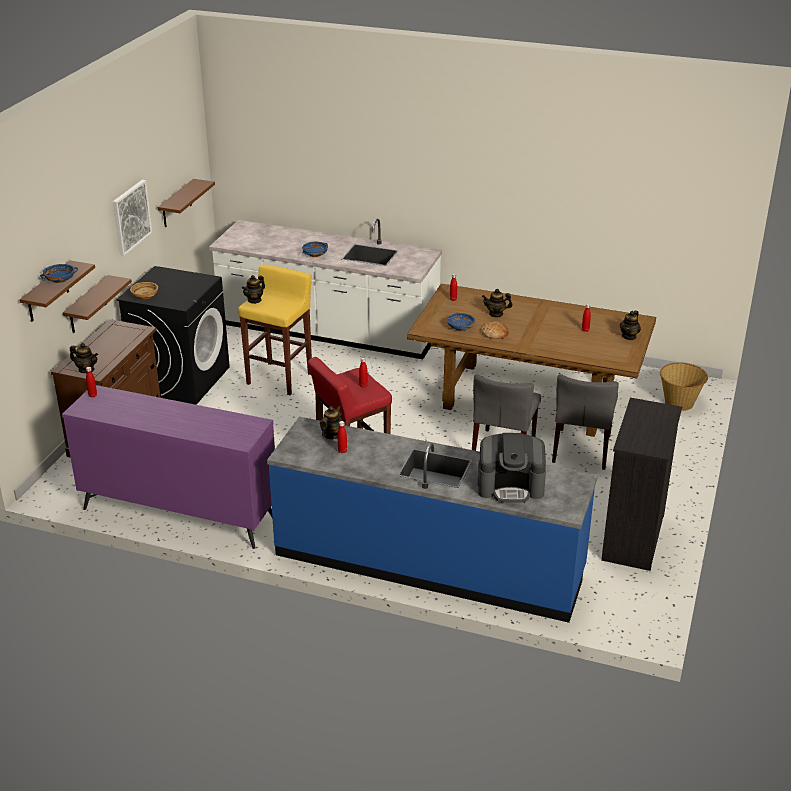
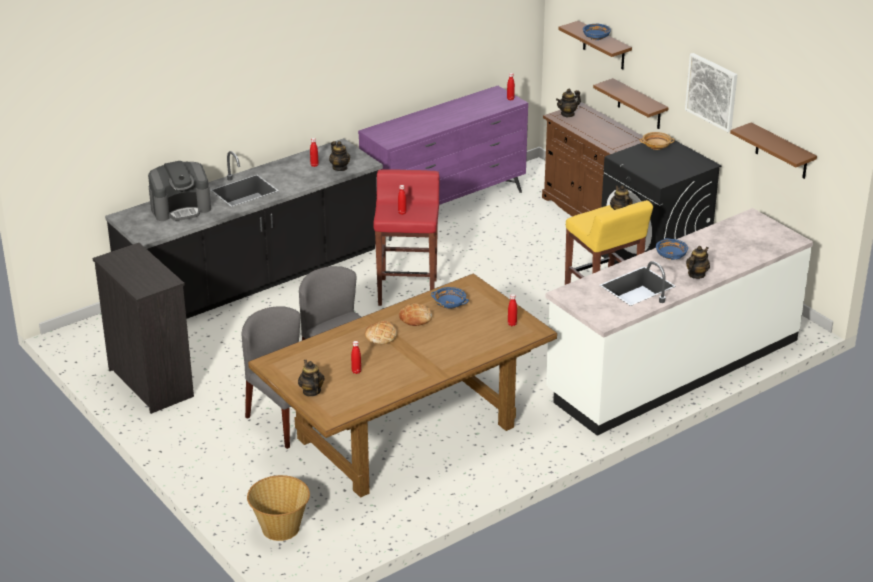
camera: 125 degrees right, 0 degrees up
blue counter [267,417,598,623] -> black counter [105,138,383,319]
coffee machine [478,433,546,503] -> coffee machine turned 150 degrees counterclockwise [148,161,211,221]
teapot [482,289,512,317] -> teapot moved to [686,246,710,279]
none -> bread [365,321,397,344]

